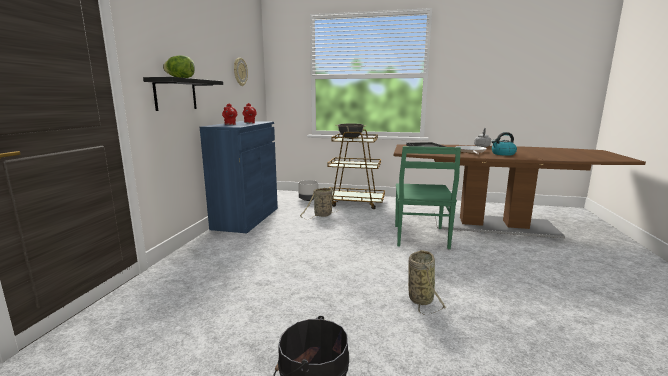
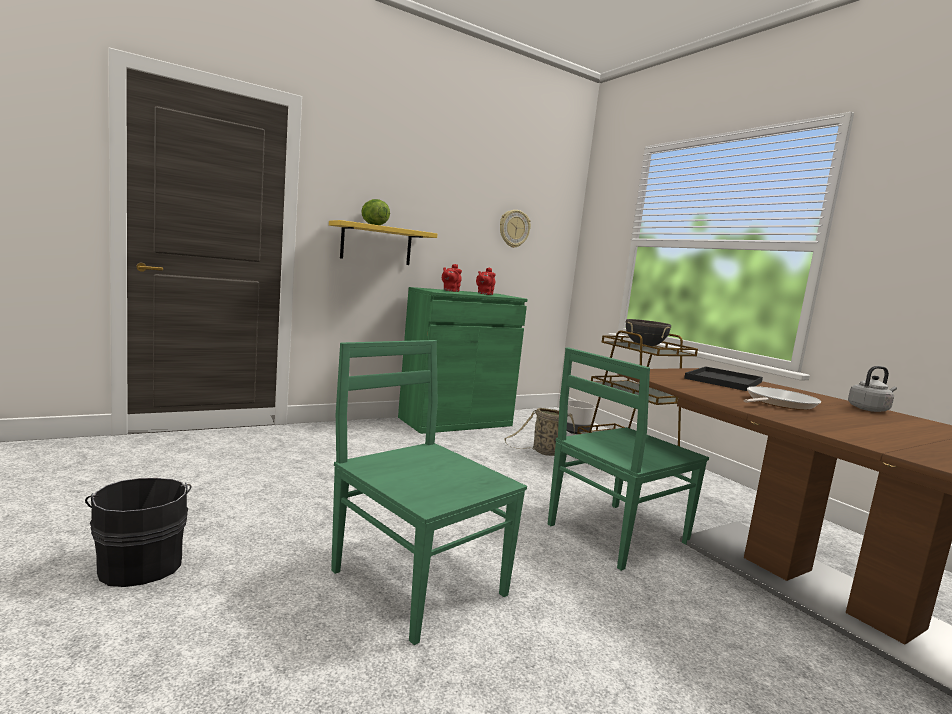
camera: 45 degrees right, 5 degrees down
black shelf [143,77,223,111] -> yellow shelf [329,220,437,265]
blue cabinet [200,121,278,233] -> green cabinet [398,287,528,434]
basket [408,250,446,315] -> green chair [331,340,527,645]
kettle [492,132,517,156] -> none

